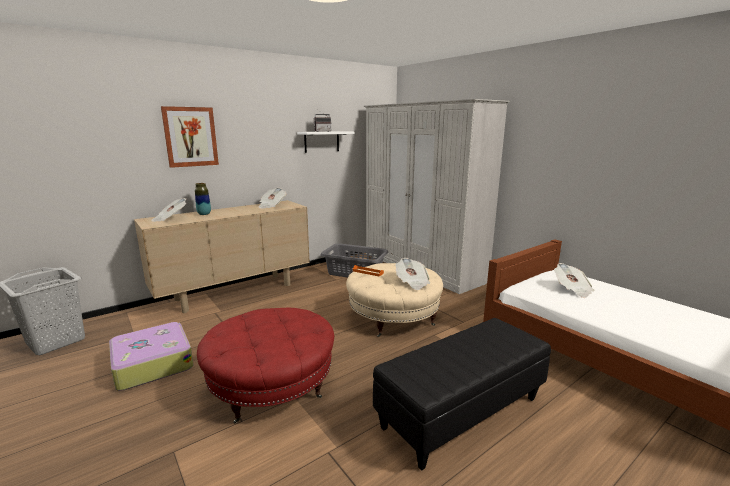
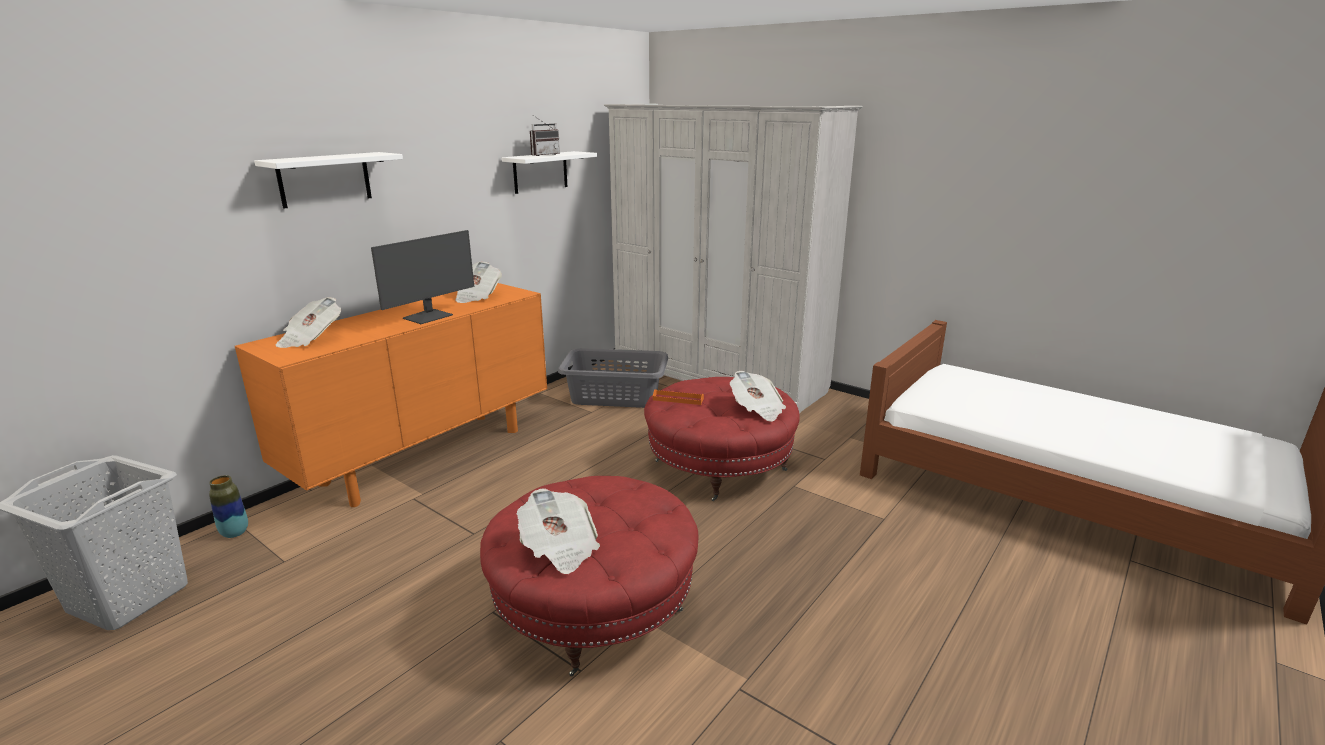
camera: 15 degrees left, 5 degrees up
suitcase [109,322,193,390] -> none
beige dresser [134,200,310,313] -> orange dresser [235,283,547,507]
picture [161,106,219,168] -> white shelf [254,152,403,209]
vase [195,183,211,215] -> vase moved to [209,475,248,538]
beige ottoman [346,263,443,337] -> red ottoman [644,377,800,501]
black ottoman [373,318,551,471] -> none
newspaper [554,263,595,298] -> newspaper moved to [517,488,600,574]
none -> monitor [371,230,474,324]

